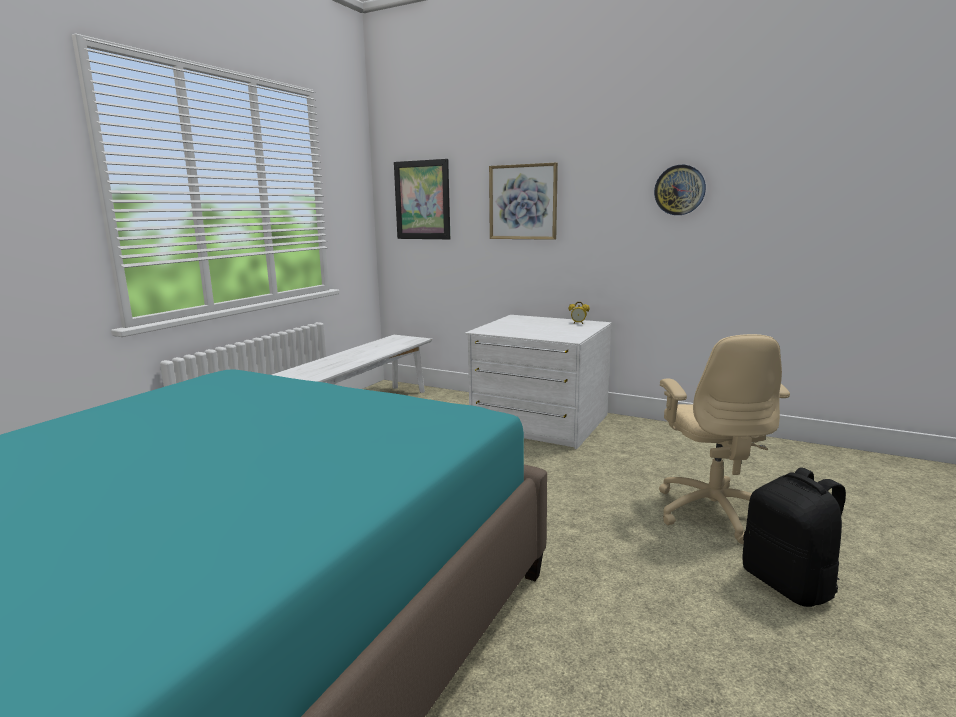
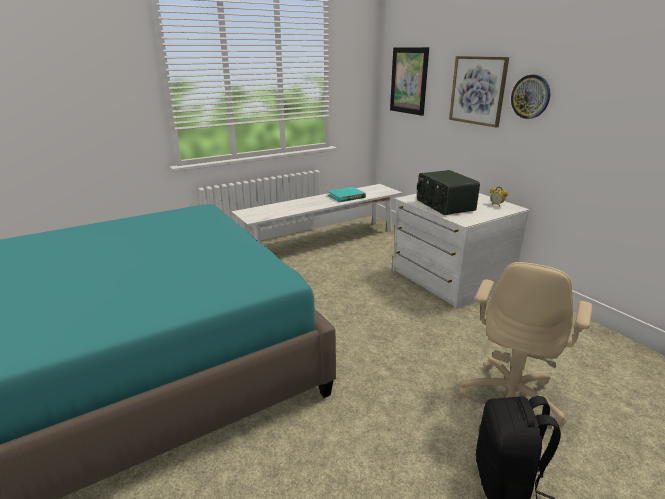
camera: 30 degrees right, 10 degrees up
wall clock [654,165,706,215] -> wall clock moved to [511,75,550,119]
none -> turquoise book [328,187,366,202]
none -> radio [417,170,480,215]

